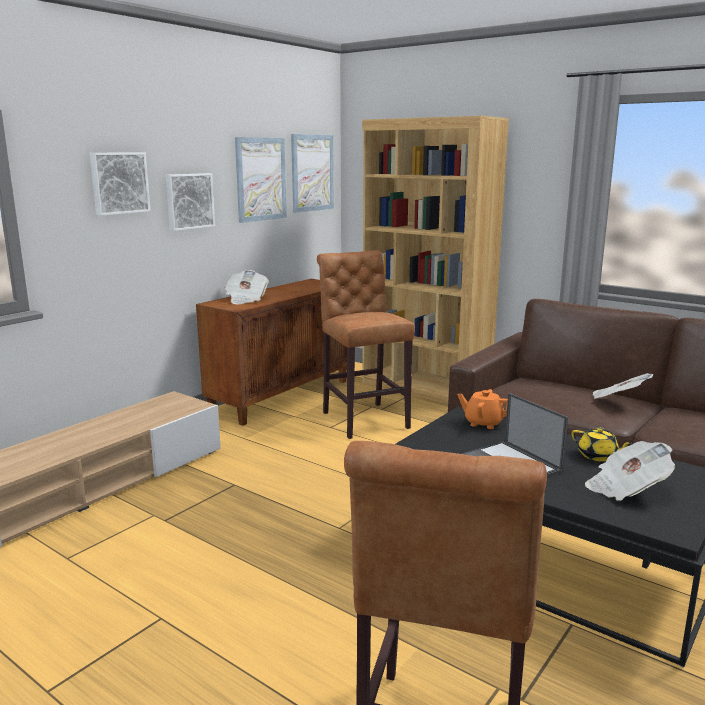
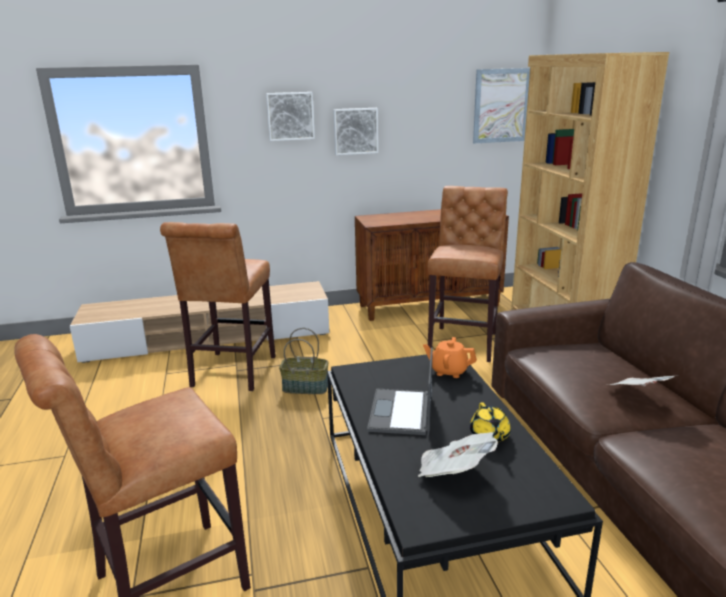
camera: 40 degrees right, 5 degrees up
newspaper [225,270,269,304] -> none
picture [235,137,287,223] -> none
orange teapot [458,389,508,429] -> orange teapot turned 45 degrees counterclockwise [423,337,477,378]
none -> brown stool [160,222,276,391]
none -> basket [279,328,329,394]

